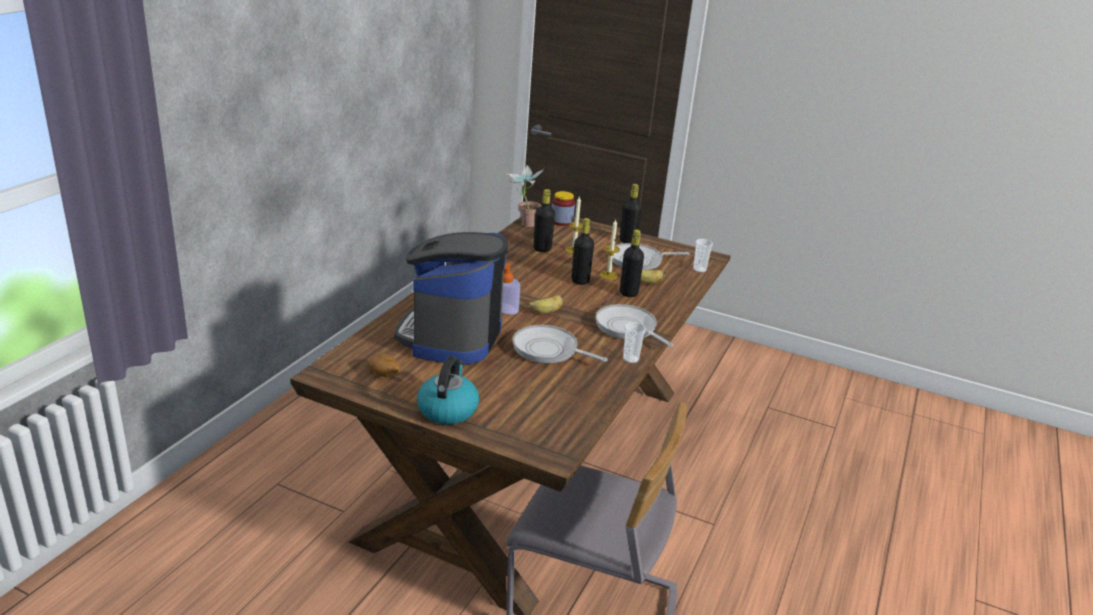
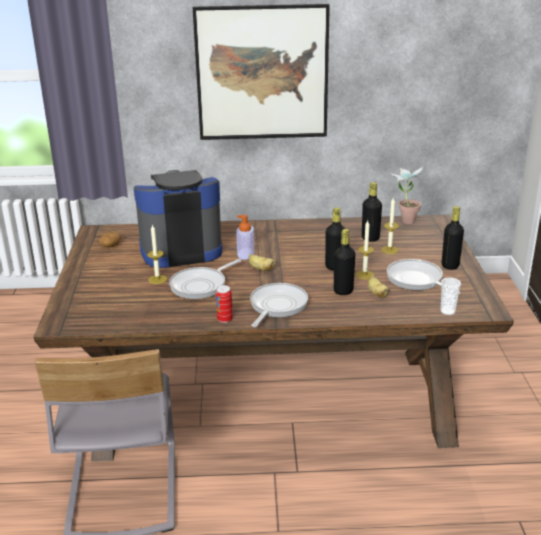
camera: 65 degrees right, 0 degrees up
kettle [417,356,479,424] -> none
frying pan [513,325,607,364] -> frying pan turned 135 degrees counterclockwise [169,259,241,299]
jar [552,191,575,226] -> none
cup [623,322,646,363] -> can [216,285,233,323]
none -> candle [147,224,167,284]
none -> picture [193,4,330,140]

